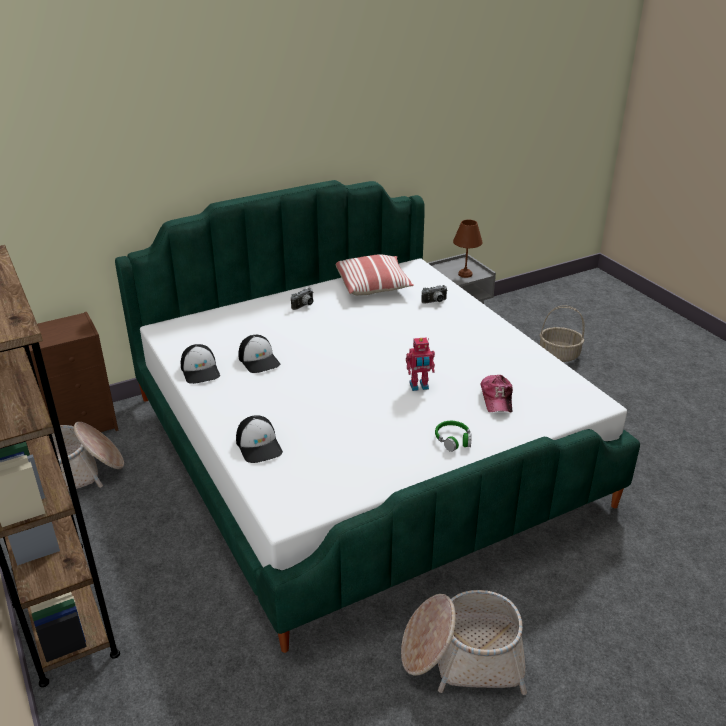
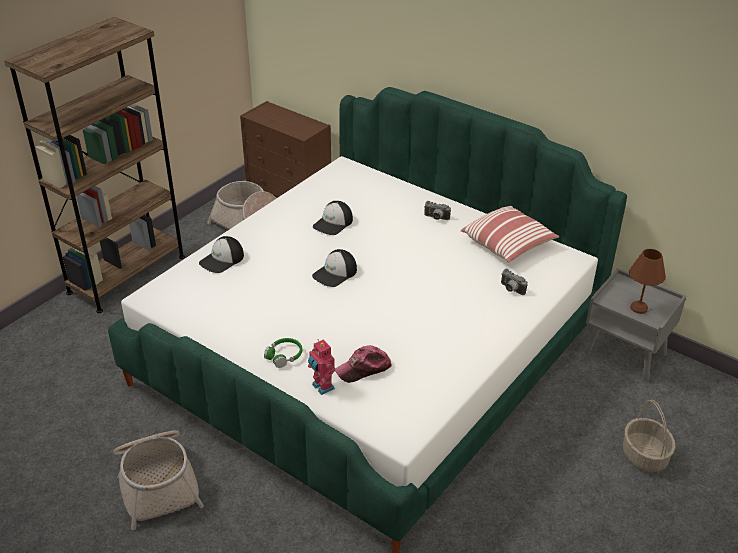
camera: 65 degrees right, 5 degrees up
cap [181,344,220,384] -> cap moved to [312,249,357,287]
toy robot [406,338,435,391] -> toy robot moved to [308,339,335,395]

